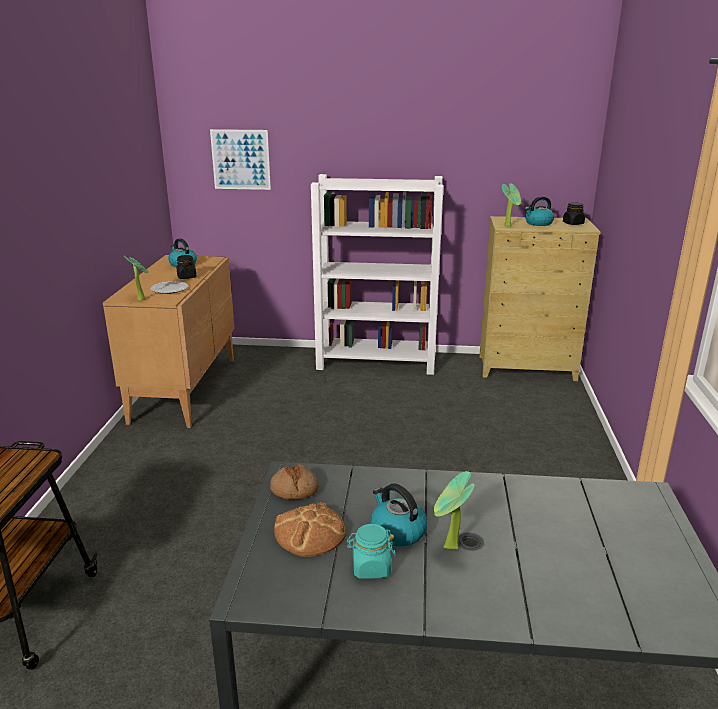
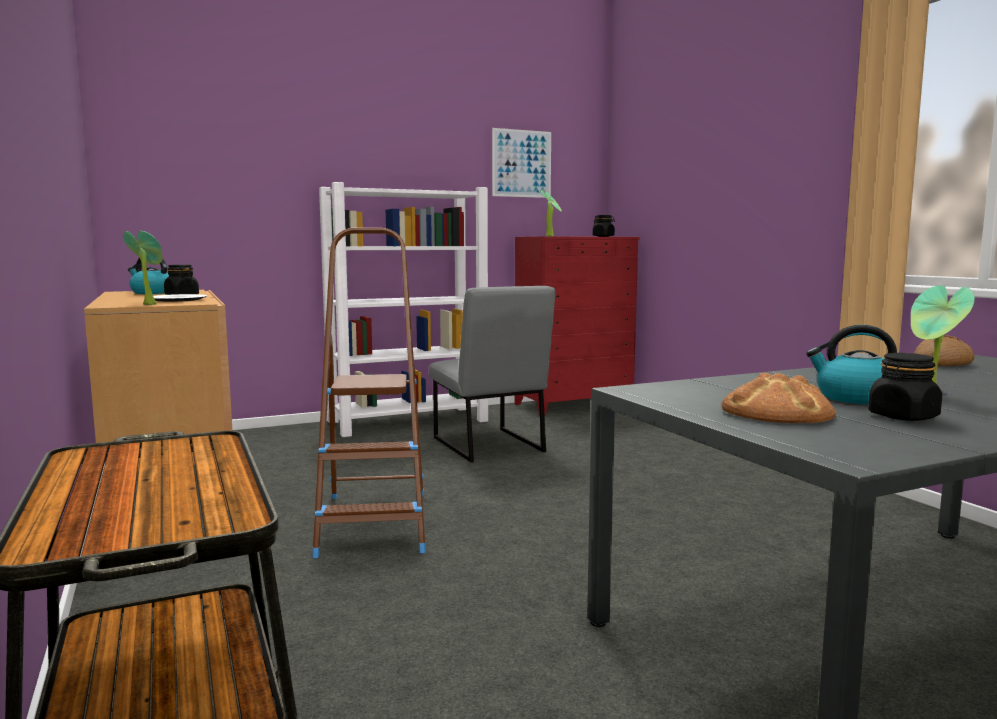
camera: 30 degrees left, 15 degrees down
picture [210,129,271,190] -> picture moved to [492,128,551,198]
bread [270,464,319,500] -> bread moved to [914,335,974,366]
turquoise jar [347,524,396,579] -> black jar [868,353,942,421]
beige dresser [479,216,601,381] -> red dresser [514,236,640,416]
kettle [525,196,554,226] -> none
none -> brown step ladder [312,228,426,558]
none -> grey chair [429,286,555,462]

